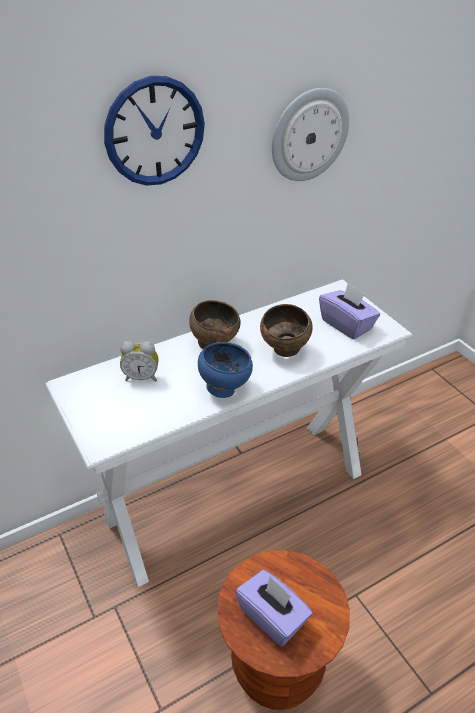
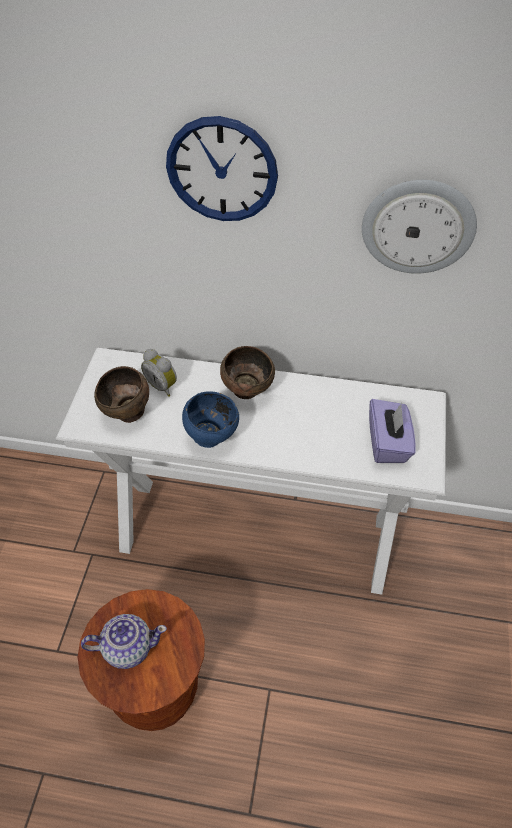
camera: 40 degrees right, 10 degrees up
purple tissue box [236,570,312,647] -> teapot [81,614,167,669]
brown bowl [260,304,313,357] -> brown bowl moved to [94,366,149,423]

